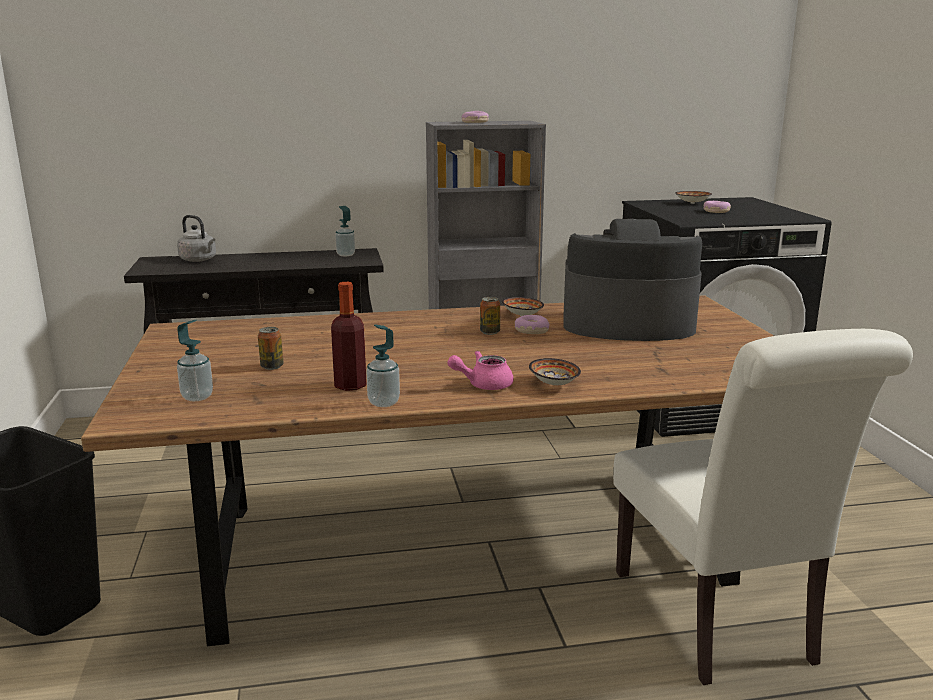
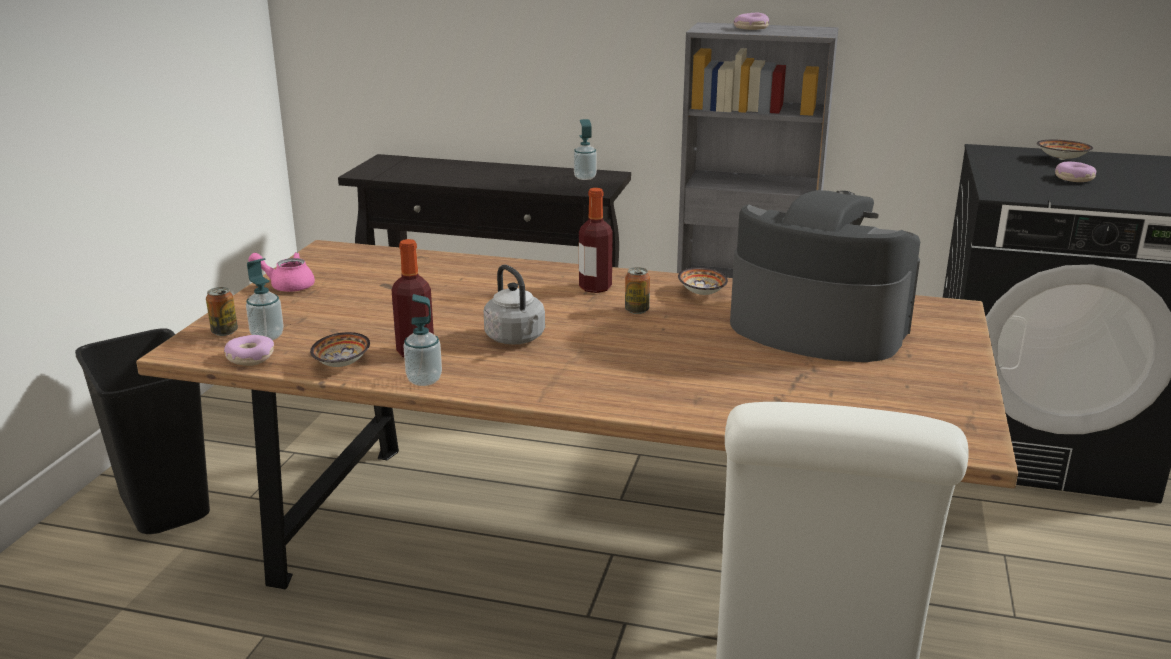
camera: 25 degrees right, 5 degrees up
grey kettle [177,215,216,262] -> grey kettle moved to [484,265,545,344]
can [258,327,284,370] -> can moved to [206,287,238,336]
pink teapot [447,351,513,390] -> pink teapot moved to [248,252,315,292]
donut [515,315,550,334] -> donut moved to [224,335,274,366]
bowl [529,358,581,385] -> bowl moved to [310,332,370,367]
none -> bottle [579,188,613,293]

